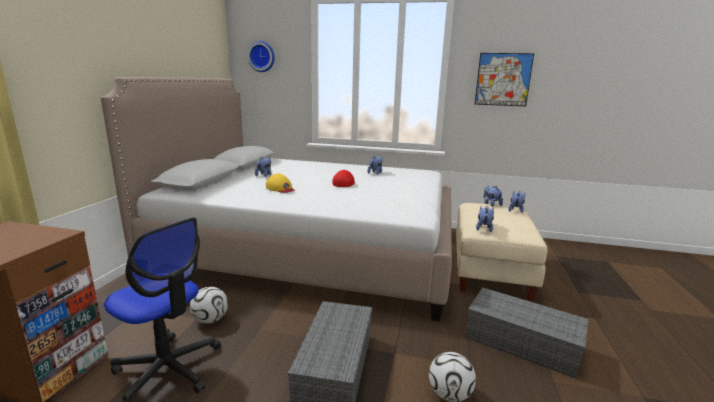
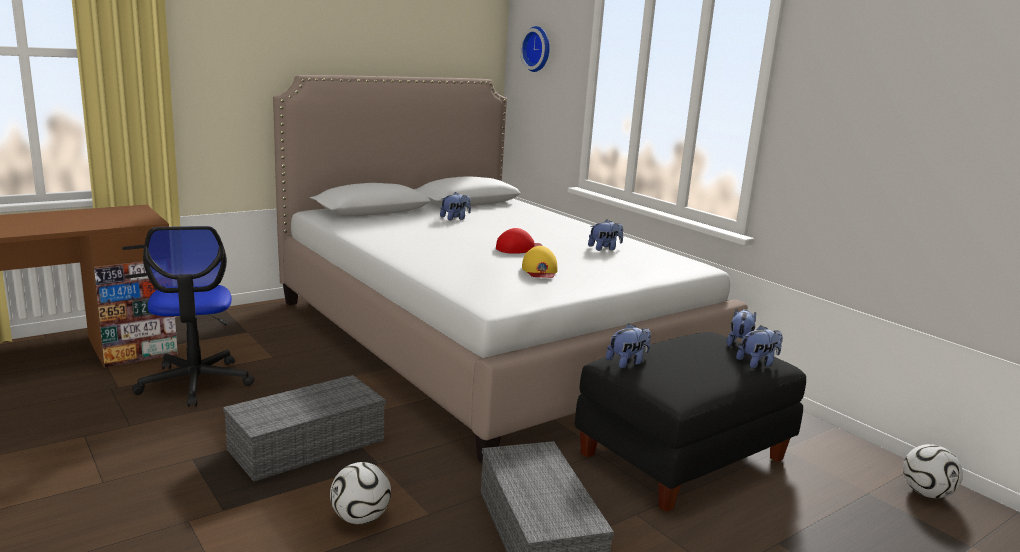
camera: 40 degrees right, 0 degrees up
football [190,287,228,324] -> football moved to [903,444,963,498]
yellow cap [266,173,295,193] -> yellow cap moved to [522,246,558,278]
beige ottoman [456,203,547,301] -> black ottoman [575,332,806,512]
picture [475,53,534,106] -> none

